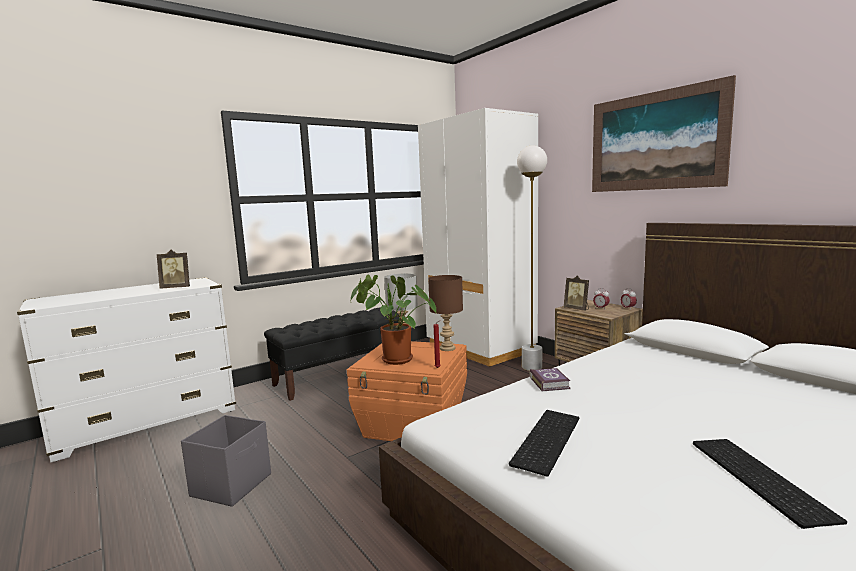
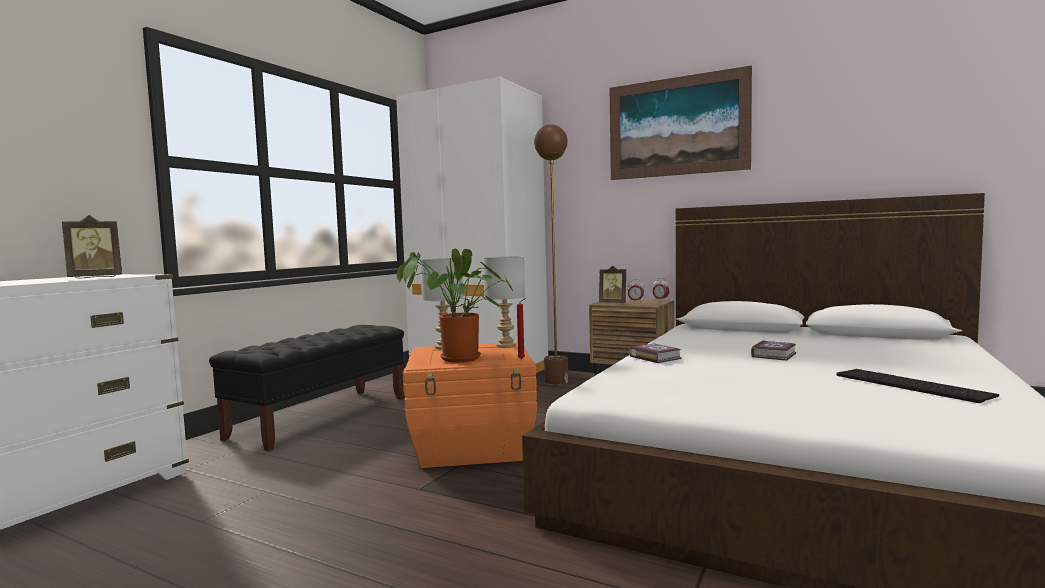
camera: 25 degrees left, 5 degrees down
grey storage box [181,415,271,507] -> none
brown table lamp [428,275,463,351] -> grey table lamp [483,256,525,348]
keyboard [509,410,579,477] -> none
white floor lamp [517,145,547,371] -> brown floor lamp [534,124,568,385]
none -> book [751,340,796,361]

